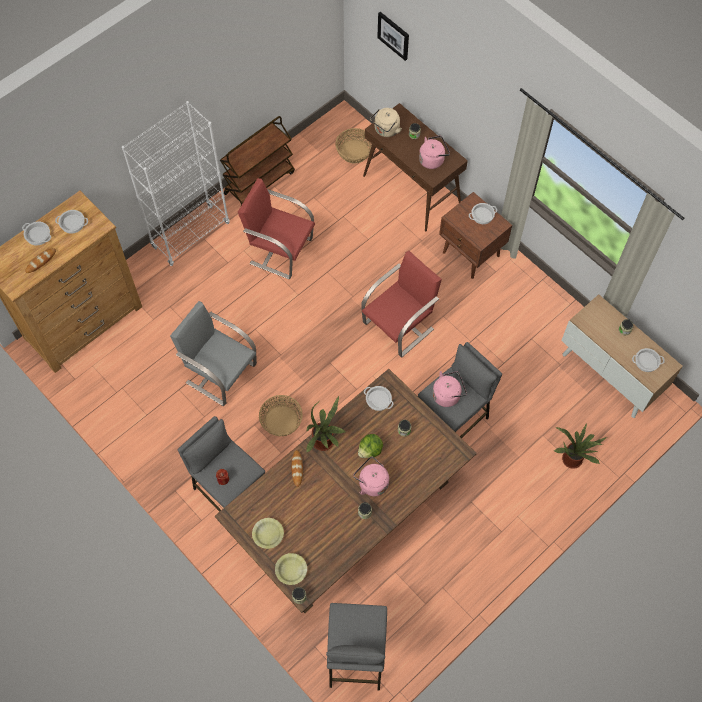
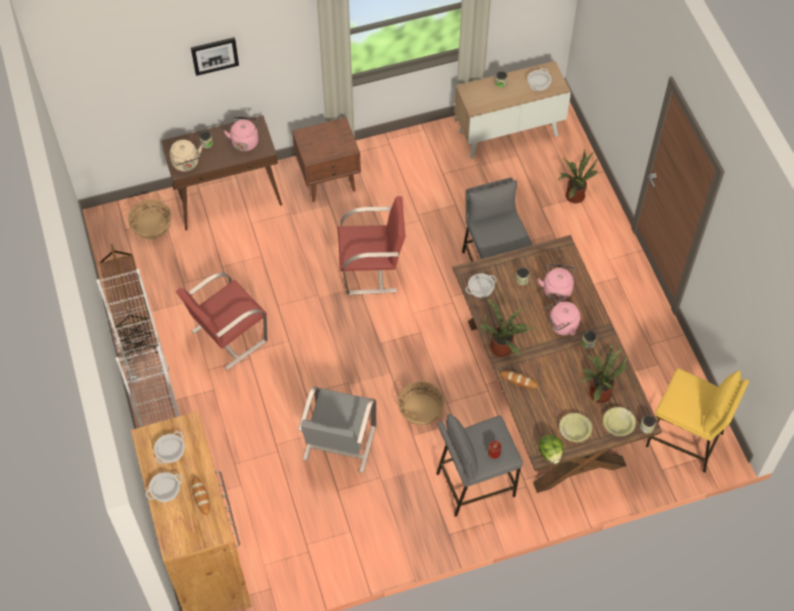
camera: 65 degrees left, 5 degrees down
grey chair [170,301,257,406] -> grey chair turned 45 degrees counterclockwise [298,386,376,473]
grey stool [326,603,387,691] -> yellow stool [645,368,749,473]
lettuce [358,434,383,458] -> lettuce moved to [539,435,564,464]
red chair [361,251,442,358] -> red chair turned 105 degrees clockwise [338,196,406,295]
picture [377,12,409,61] -> picture moved to [191,37,239,76]
pink kettle [432,371,467,407] -> pink kettle moved to [538,264,575,301]
cooking pot [469,203,497,224] -> none
none -> potted plant [580,343,628,403]

